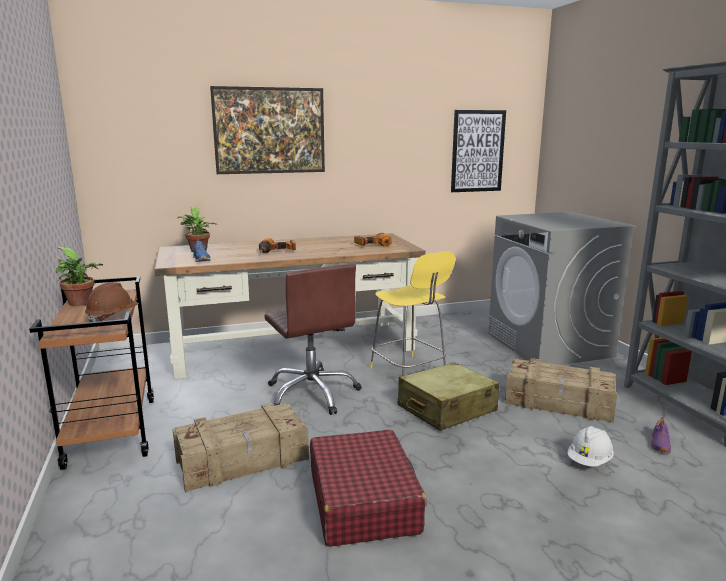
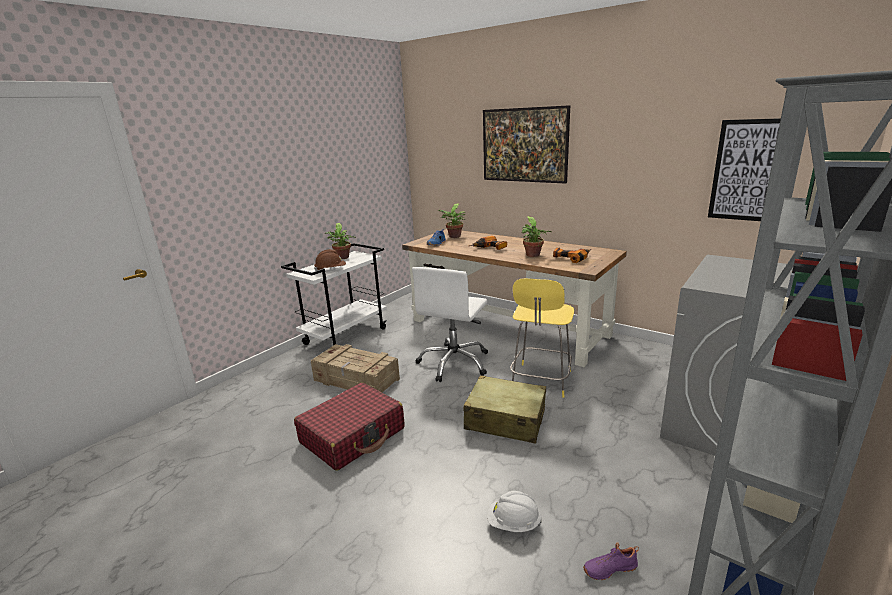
camera: 55 degrees right, 5 degrees up
brown cart [29,276,154,470] -> white cart [281,243,387,346]
brown office chair [265,264,361,415] -> white office chair [412,267,488,382]
crate [505,358,617,423] -> none
none -> potted plant [522,216,552,257]

